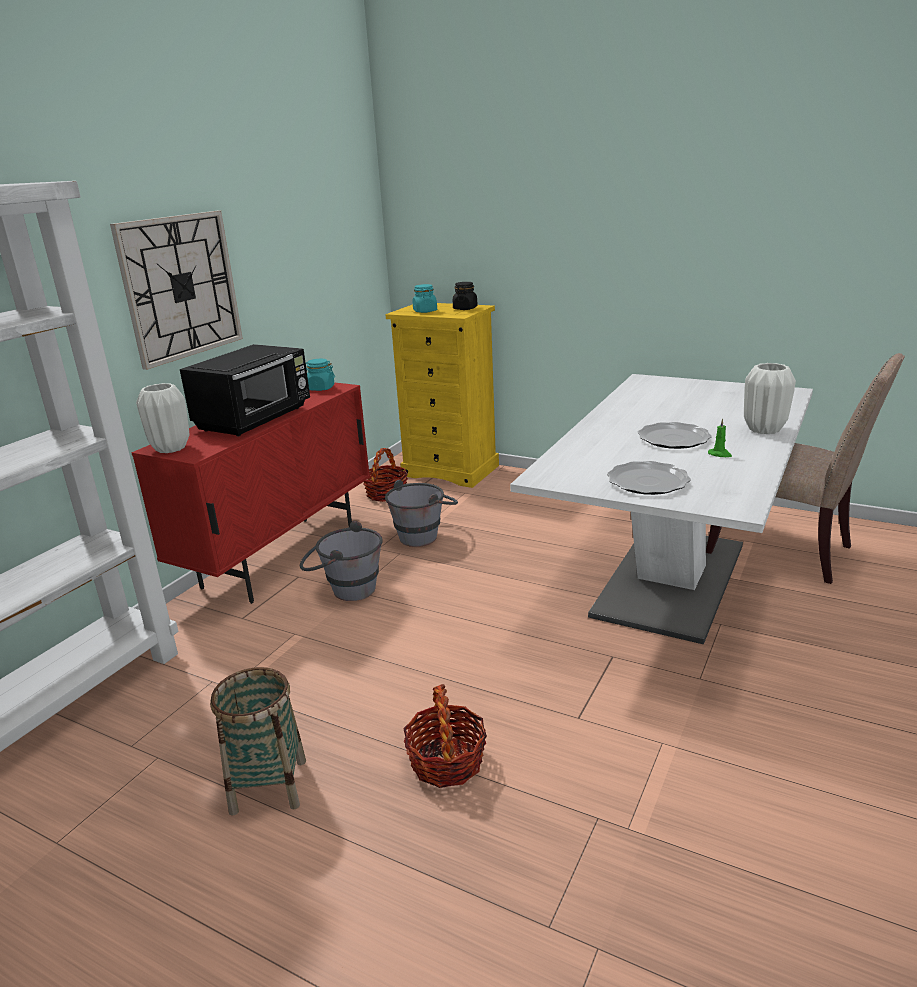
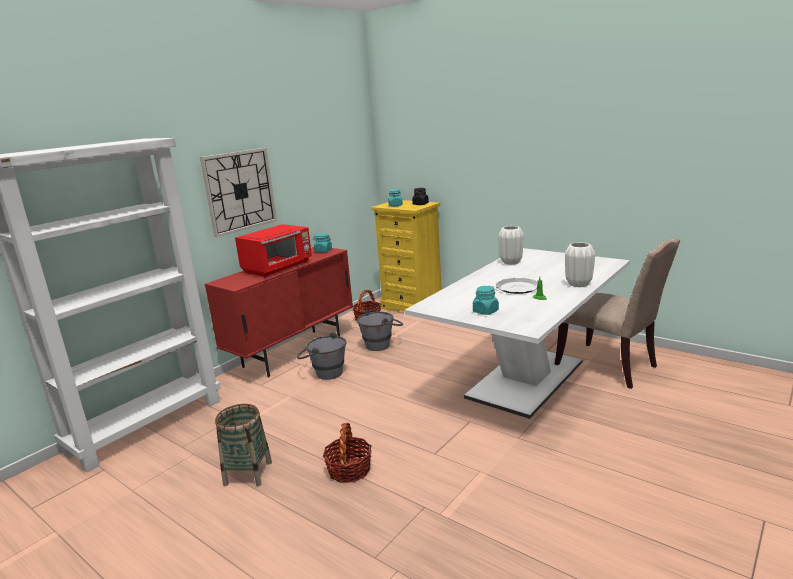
camera: 10 degrees right, 5 degrees down
white vase [136,383,190,453] -> white vase moved to [498,226,524,265]
black microwave [180,344,310,436] -> red microwave [235,224,312,277]
plate [607,461,691,495] -> turquoise jar [473,286,499,315]

